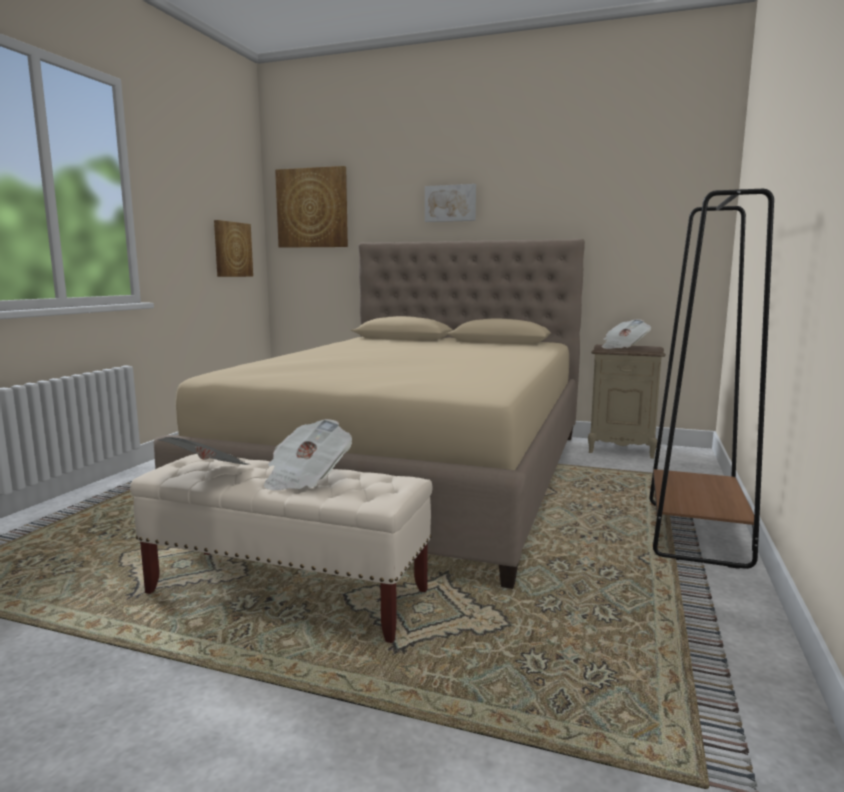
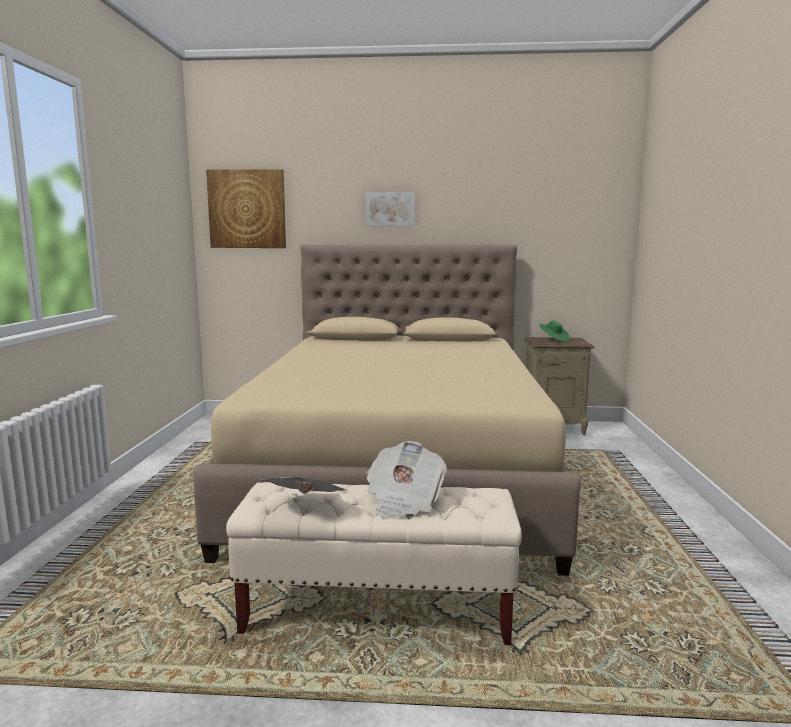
camera: 15 degrees left, 0 degrees up
picture [214,220,253,277] -> none
newspaper [601,319,651,349] -> green hat [540,321,570,342]
clothes rack [650,189,774,569] -> none

